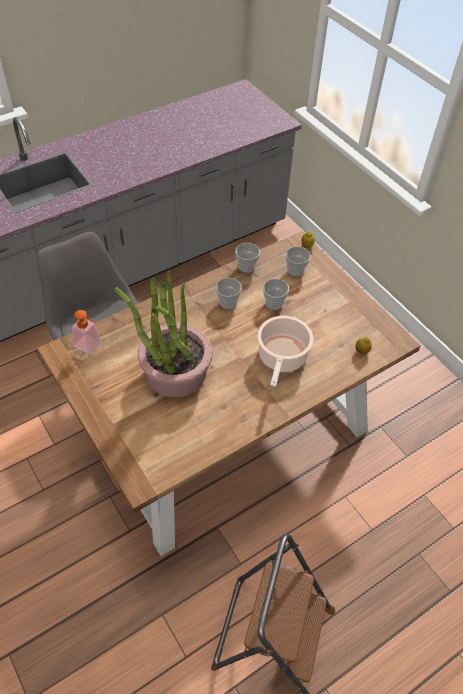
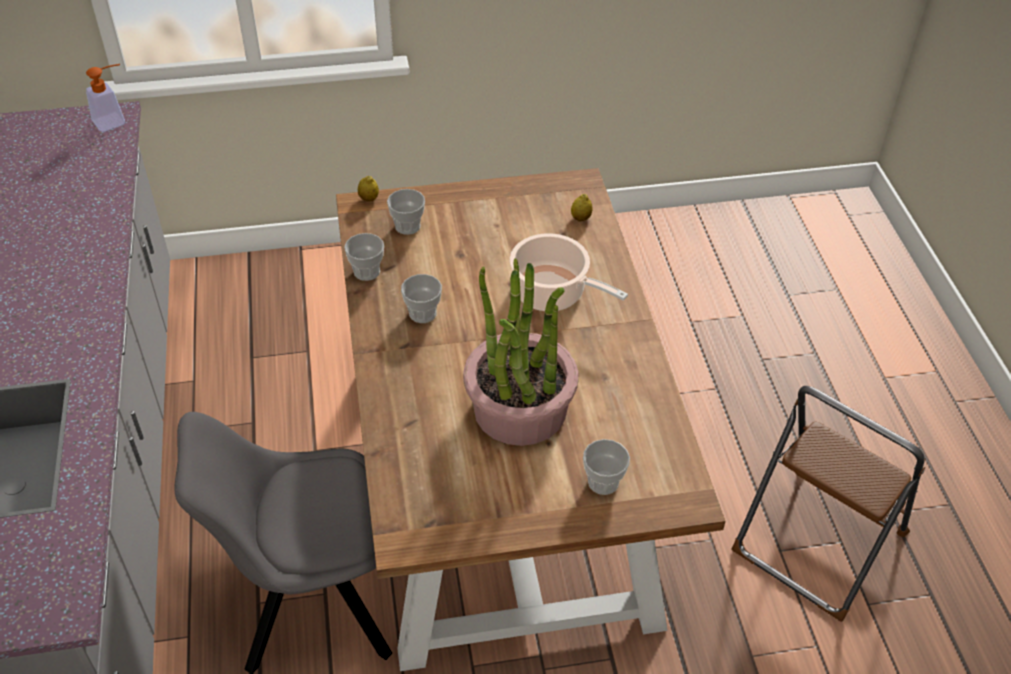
camera: 65 degrees left, 5 degrees down
soap dispenser [72,310,101,354] -> soap dispenser moved to [86,64,125,132]
cup [263,279,289,310] -> cup moved to [583,439,630,495]

